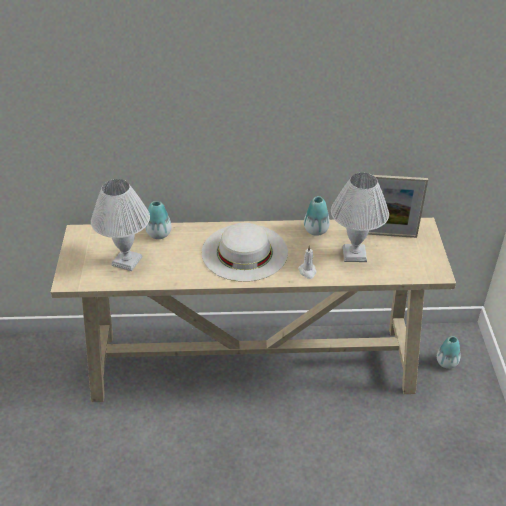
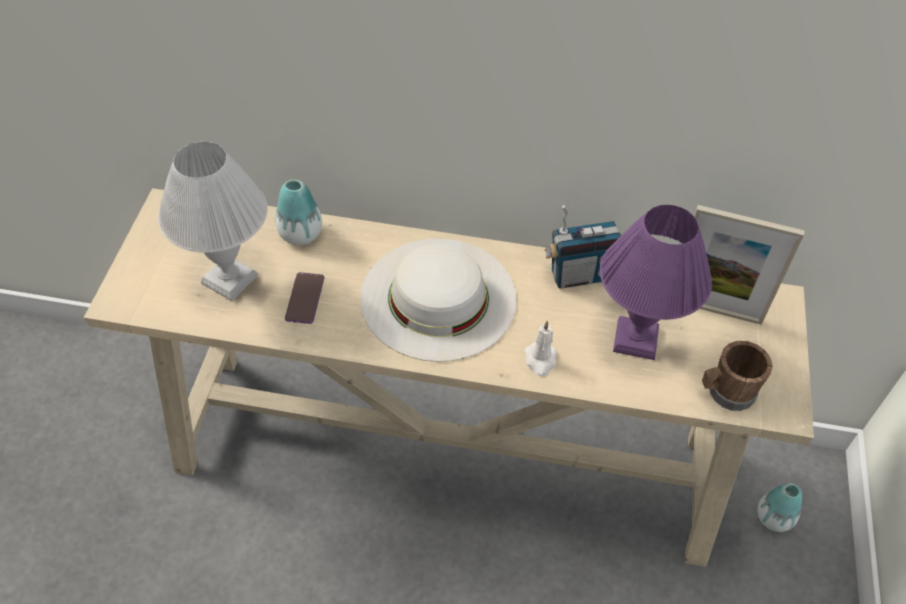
camera: 10 degrees right, 10 degrees up
vase [304,196,330,236] -> radio [544,205,621,289]
white table lamp [331,173,389,262] -> purple table lamp [600,204,712,360]
none -> phone [285,272,324,324]
none -> brown mug [702,341,773,411]

